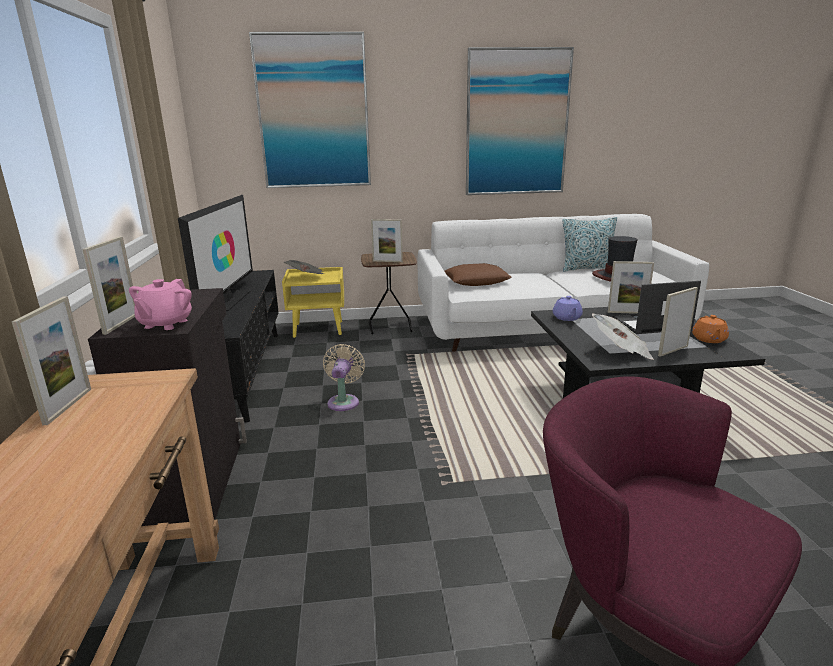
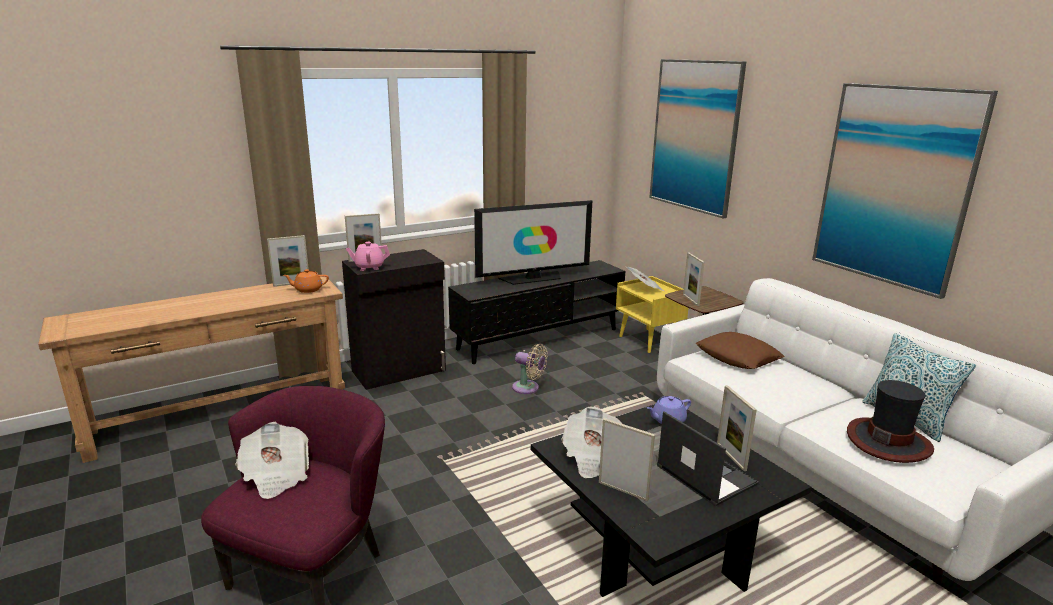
camera: 65 degrees right, 0 degrees up
beige fan [323,344,365,411] -> beige fan turned 45 degrees clockwise [512,344,548,394]
orange teapot [692,315,729,343] -> orange teapot moved to [283,269,329,293]
none -> newspaper [235,422,309,499]

